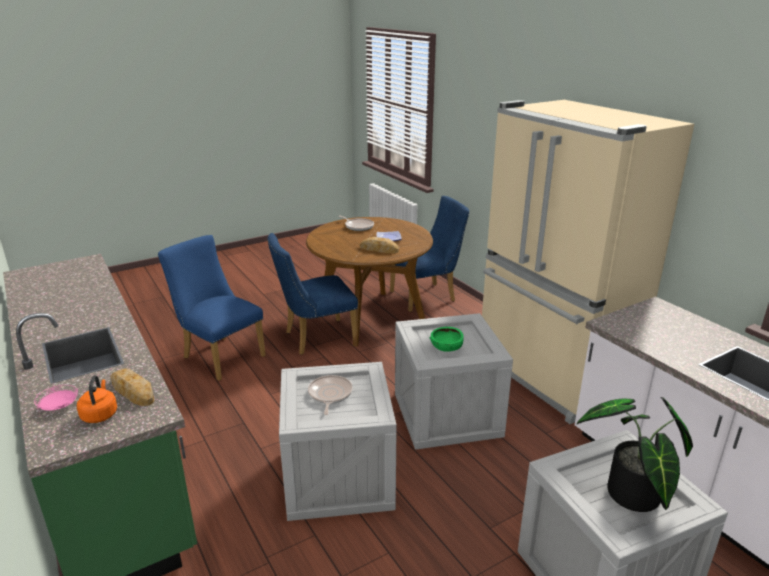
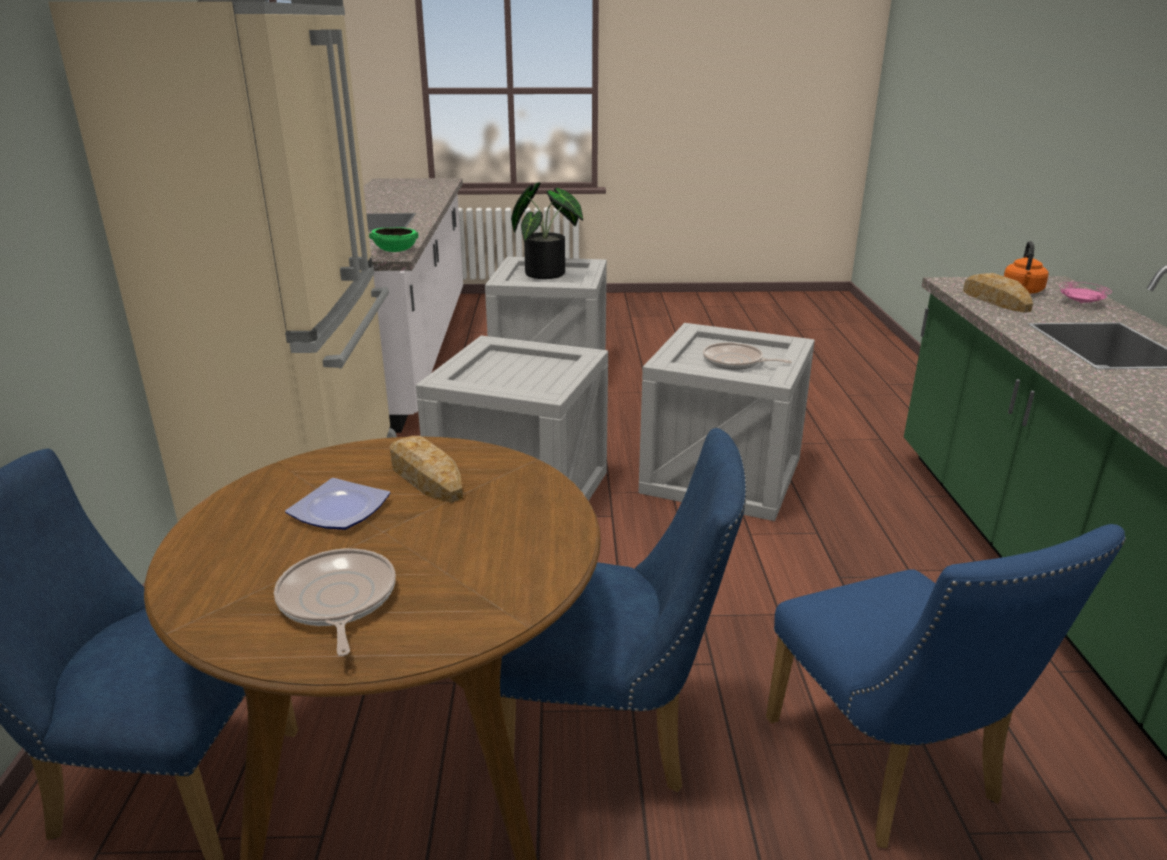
camera: 150 degrees left, 0 degrees up
frying pan [308,375,353,415] -> frying pan turned 90 degrees clockwise [703,342,792,370]
green bowl [429,326,464,352] -> green bowl moved to [369,227,418,252]

